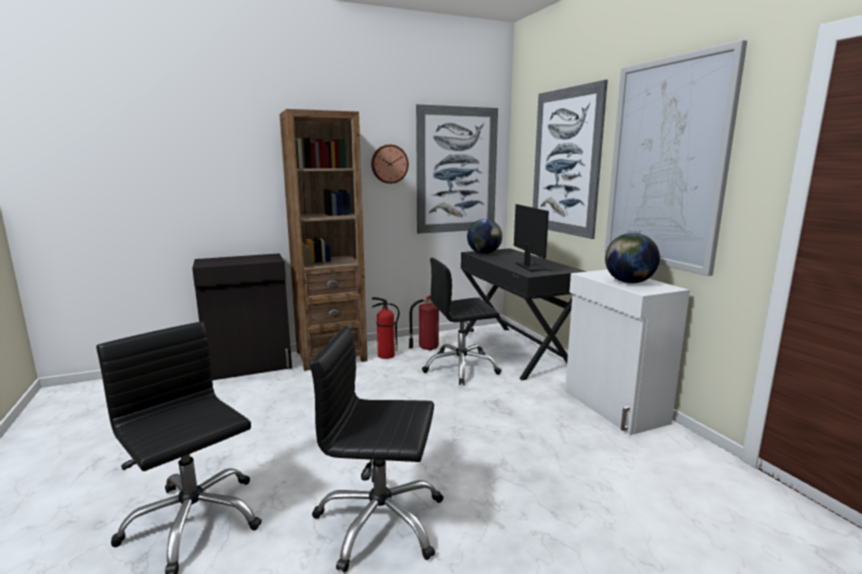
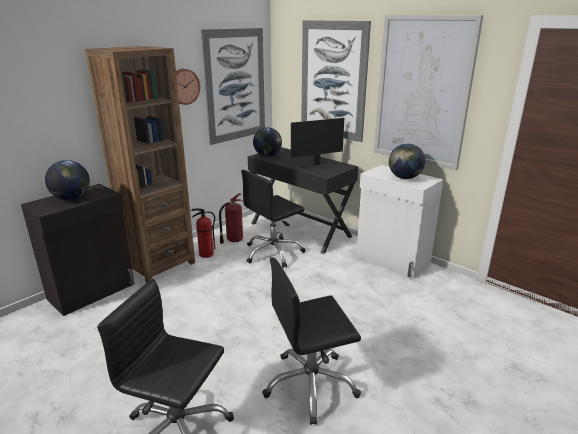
camera: 25 degrees left, 10 degrees up
monitor [514,204,553,272] -> monitor turned 105 degrees clockwise [291,118,344,172]
none -> globe [45,160,90,200]

